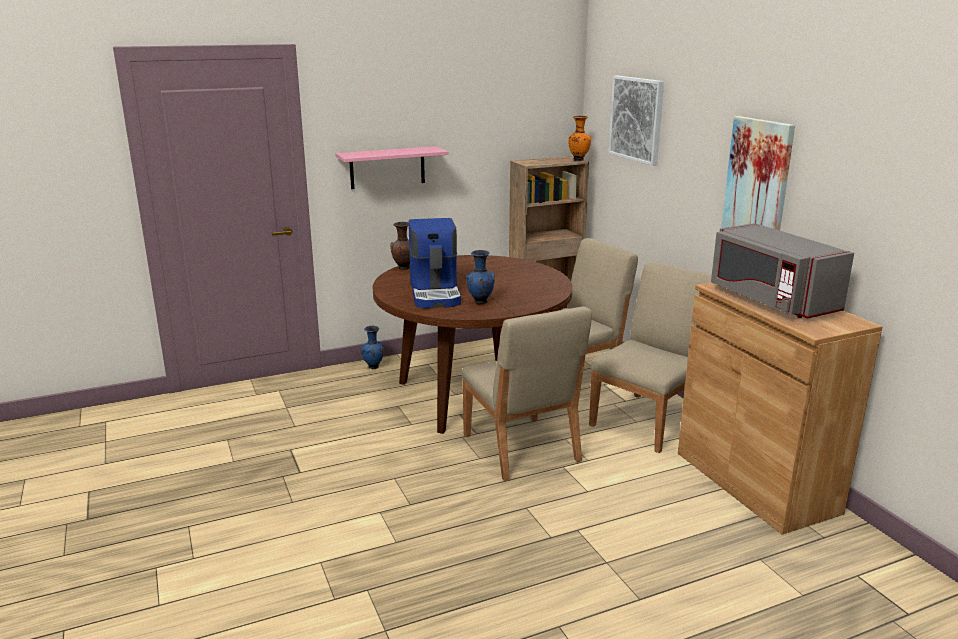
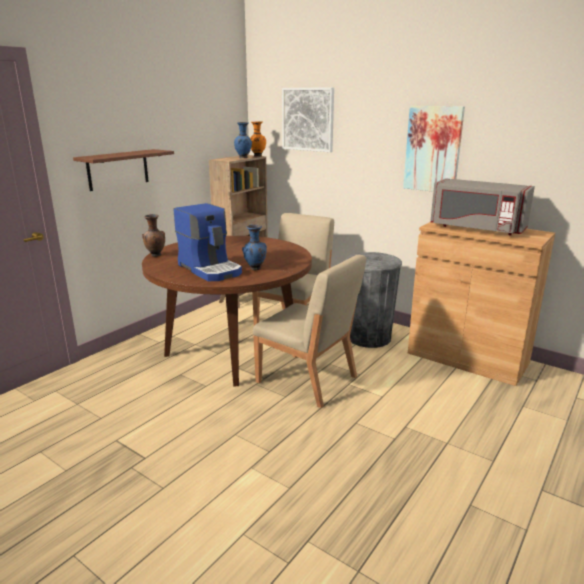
camera: 30 degrees left, 0 degrees up
pink shelf [335,146,449,189] -> brown shelf [73,149,174,191]
blue vase [361,326,384,370] -> blue vase moved to [234,122,252,158]
beige chair [589,262,712,453] -> grey trash can [346,252,402,348]

